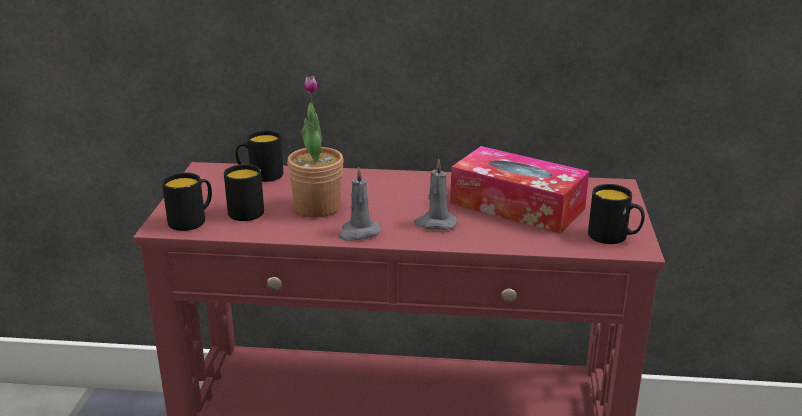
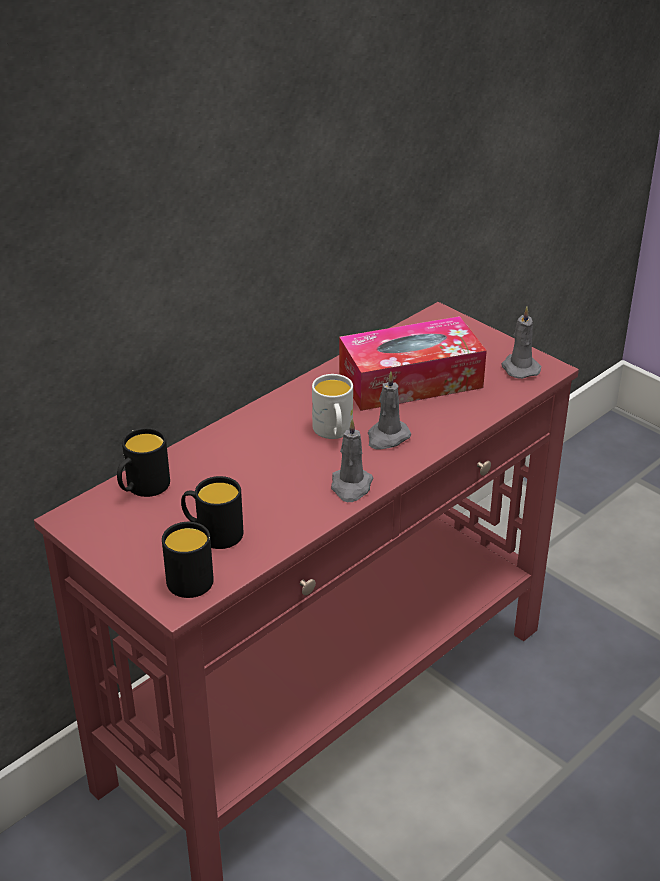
camera: 50 degrees left, 10 degrees up
potted plant [287,75,344,217] -> none
black mug [588,184,645,244] -> grey candle [501,307,541,379]
none -> white mug [312,374,353,439]

